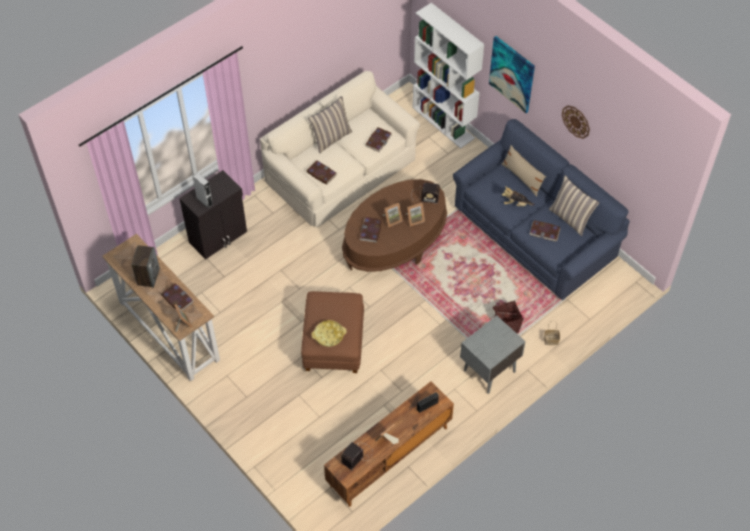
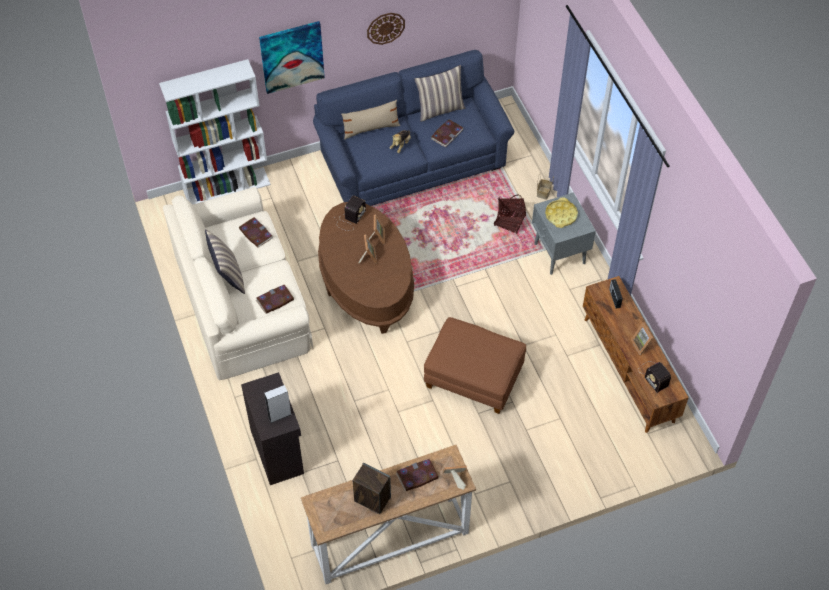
camera: 70 degrees left, 0 degrees up
yellow tray [311,320,347,347] -> yellow tray moved to [545,197,578,228]
book [360,217,382,243] -> none

